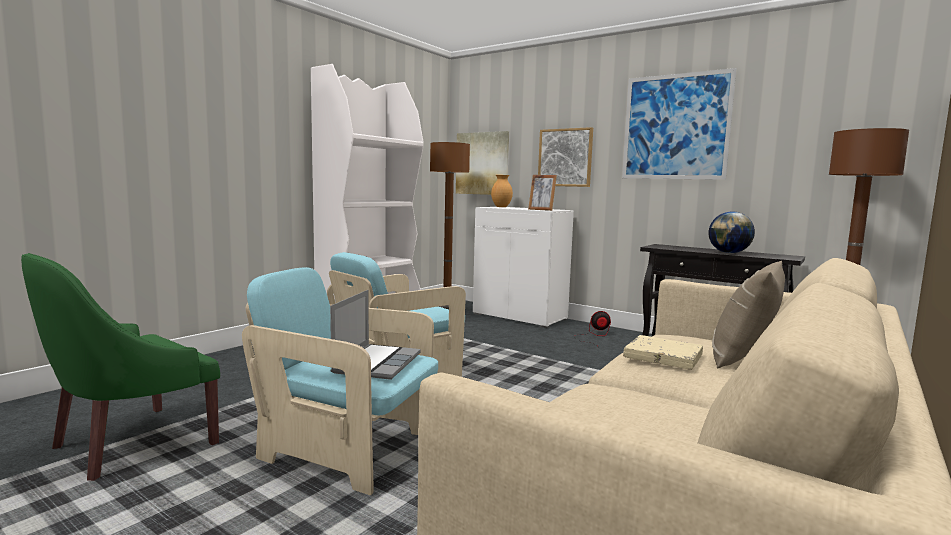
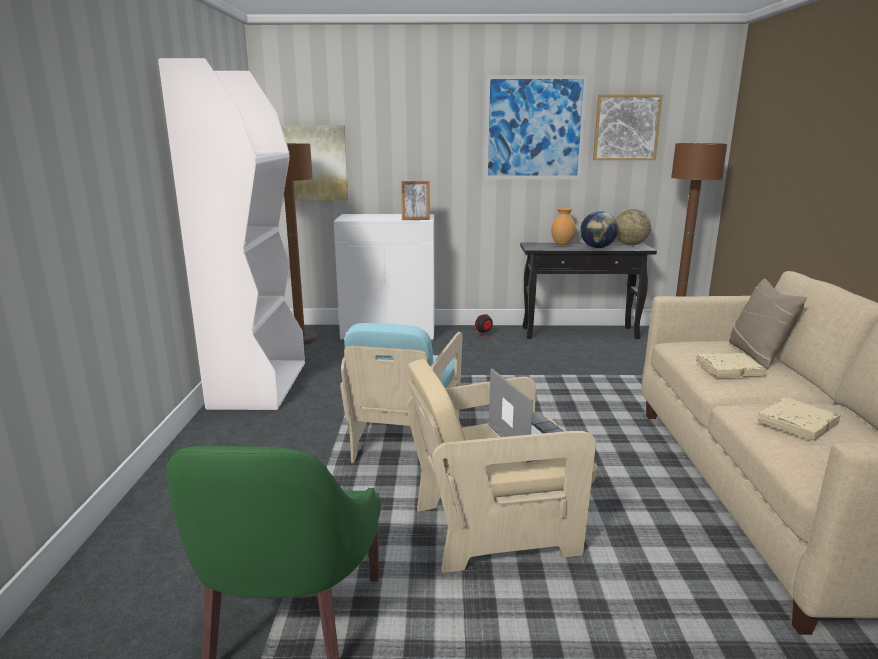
camera: 35 degrees left, 10 degrees up
turquoise armchair [242,267,438,495] -> beige armchair [407,359,597,573]
brown vase [491,175,513,207] -> brown vase moved to [551,208,576,245]
picture [538,127,593,187] -> picture moved to [593,94,663,160]
none -> globe [616,209,651,245]
none -> beige book [758,397,841,440]

